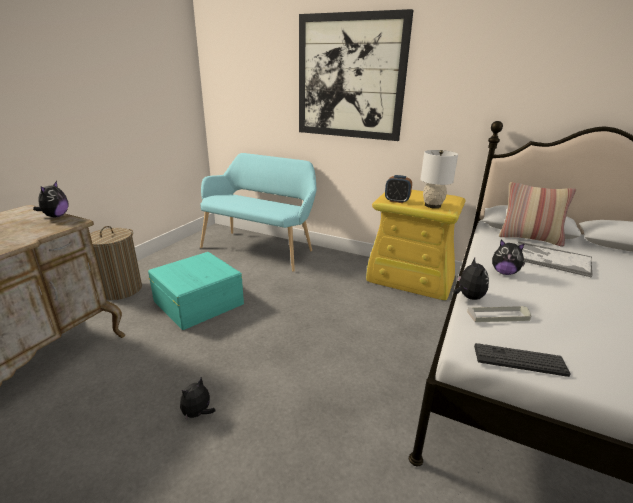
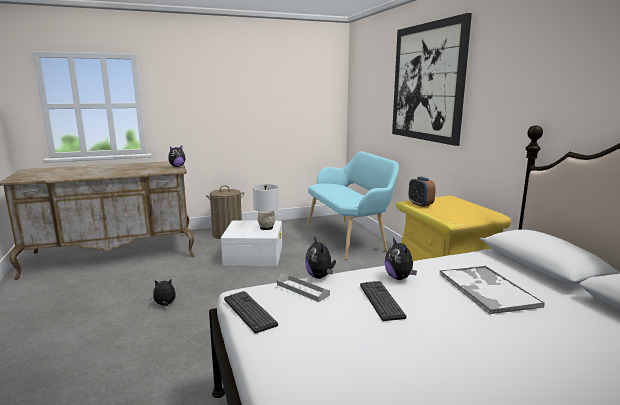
camera: 45 degrees right, 10 degrees down
turquoise storage box [148,252,244,330] -> white storage box [221,220,282,266]
white table lamp [421,150,458,208] -> white table lamp moved to [253,184,279,230]
plush toy [454,258,489,300] -> plush toy turned 120 degrees clockwise [305,237,336,279]
pillow [499,182,576,247] -> none
none -> keyboard [360,281,406,321]

